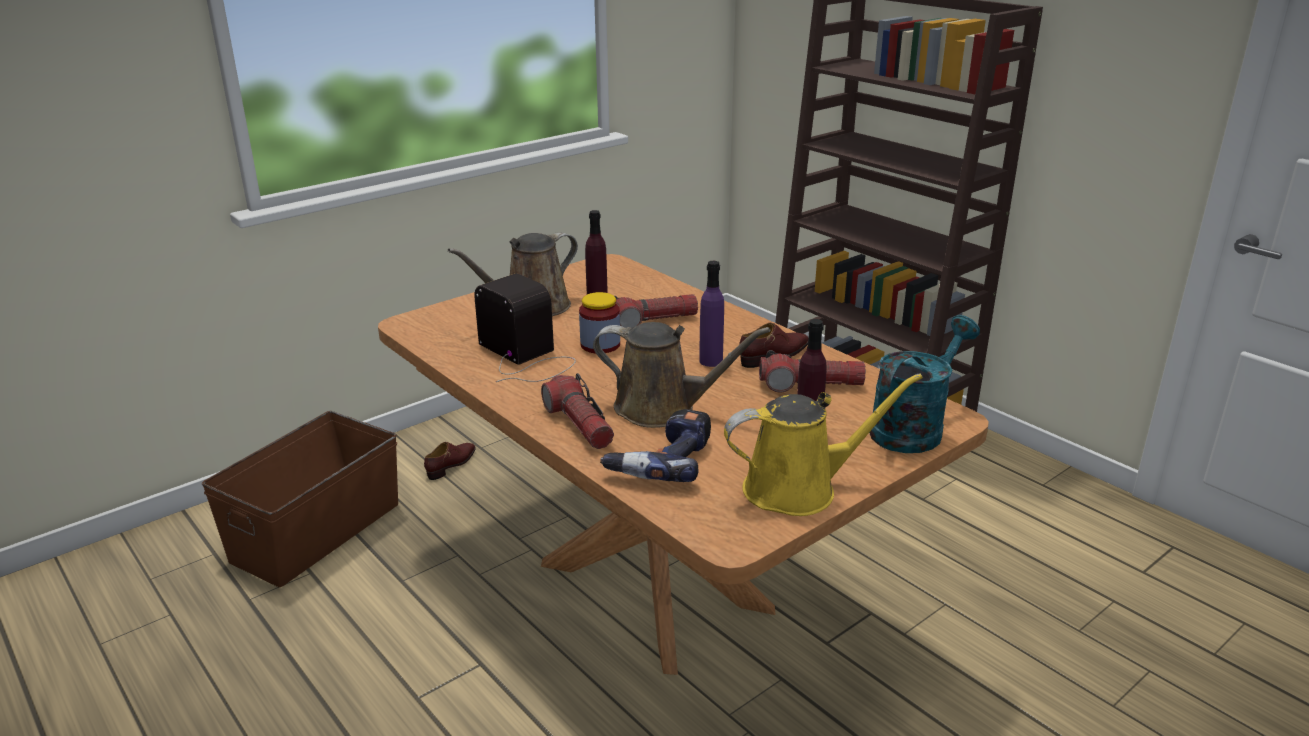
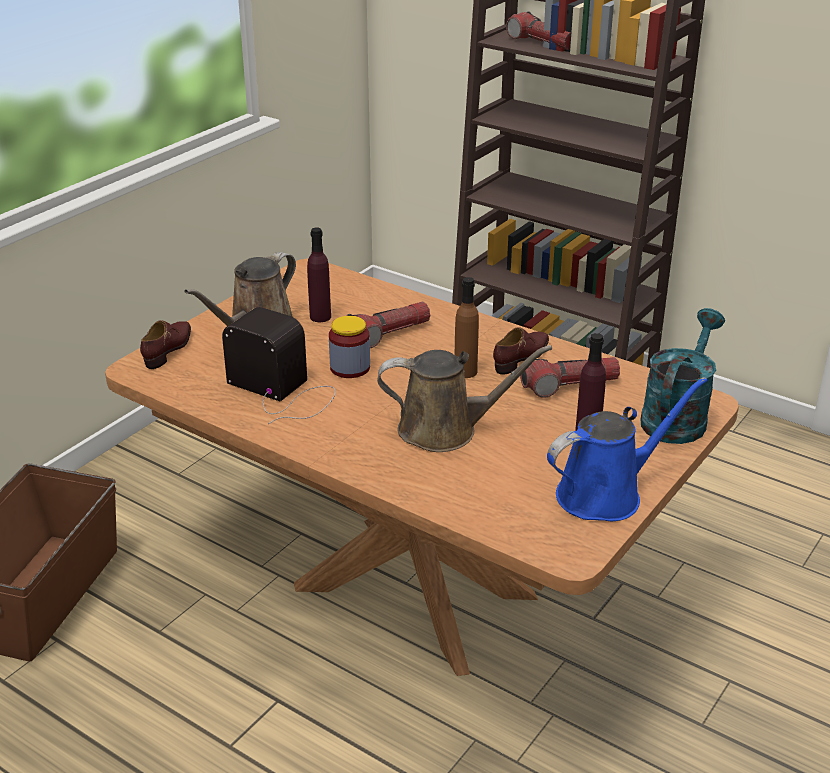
camera: 15 degrees left, 5 degrees up
brown shoe [424,442,476,480] -> brown shoe moved to [140,320,191,369]
flashlight [541,373,614,449] -> flashlight moved to [506,11,571,50]
power drill [600,409,711,482] -> none
purple bottle [699,261,724,367] -> brown bottle [455,277,479,378]
yellow watering can [724,373,923,516] -> blue watering can [547,377,708,521]

